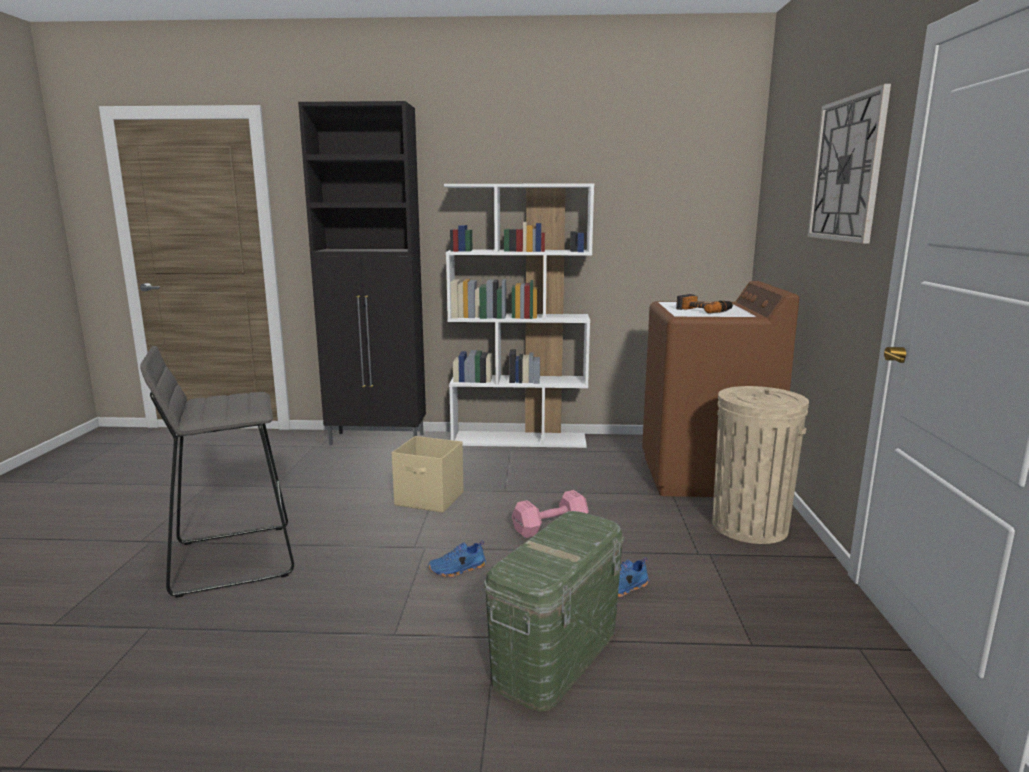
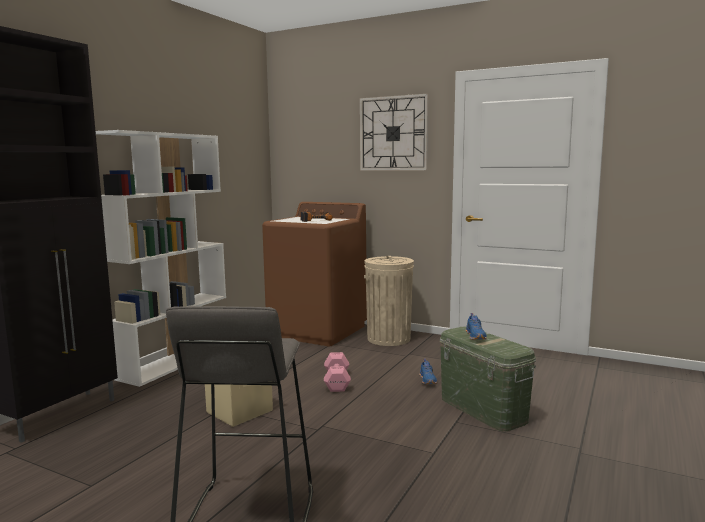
camera: 65 degrees left, 5 degrees down
blue shoe [428,541,486,577] -> blue shoe moved to [465,313,487,340]

